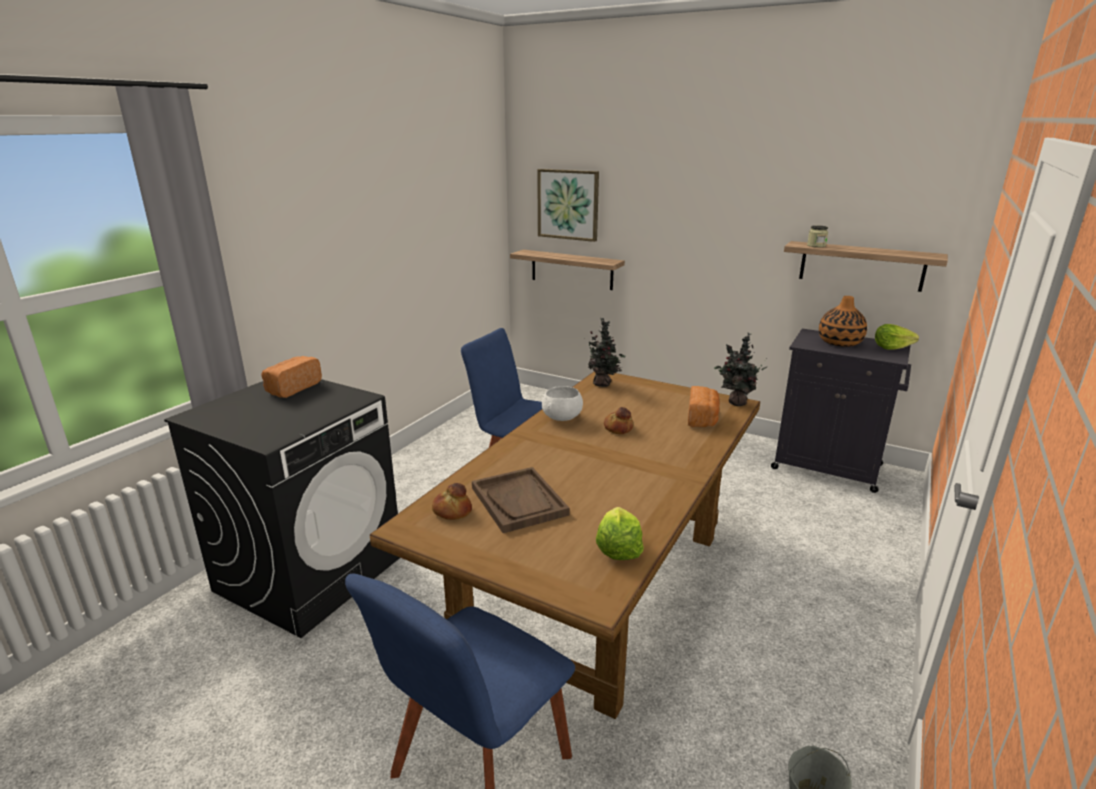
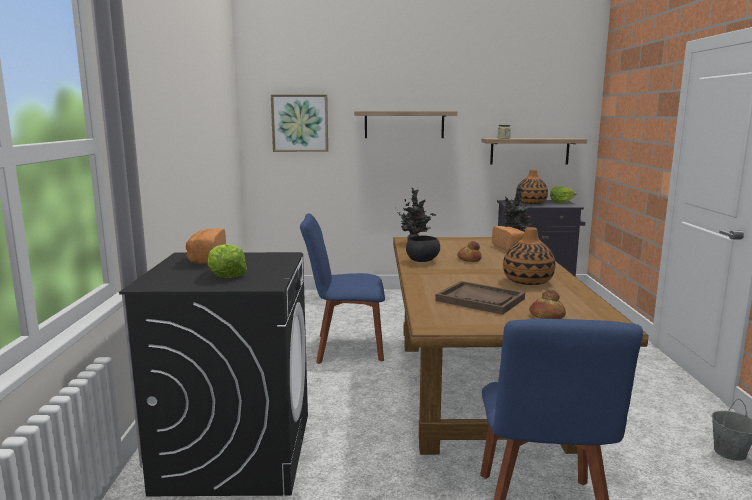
camera: 30 degrees left, 10 degrees down
bread [432,483,472,520] -> bread moved to [529,290,566,319]
shelf [510,250,625,290] -> shelf moved to [354,111,457,138]
white bowl [542,386,583,421] -> black bowl [406,236,440,262]
lettuce [596,507,644,560] -> lettuce moved to [208,244,247,278]
none -> vase [503,227,555,285]

